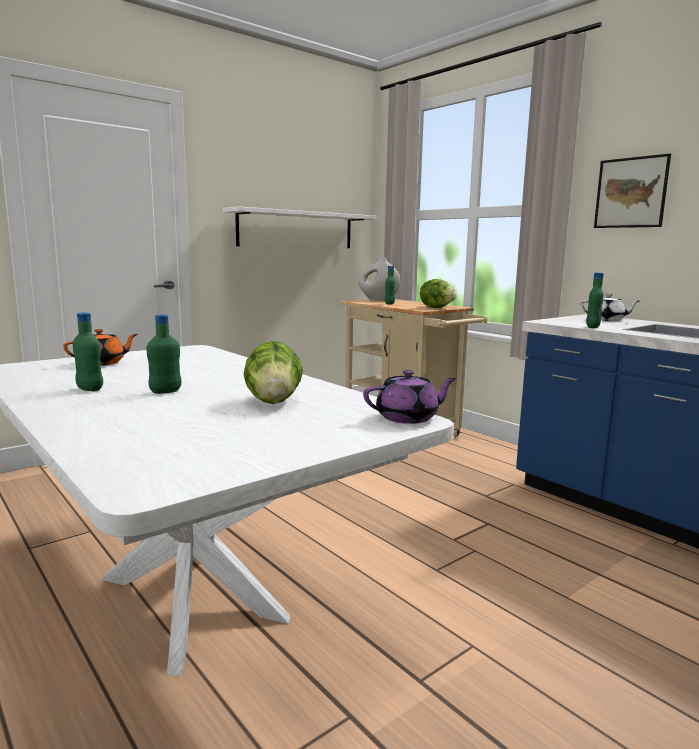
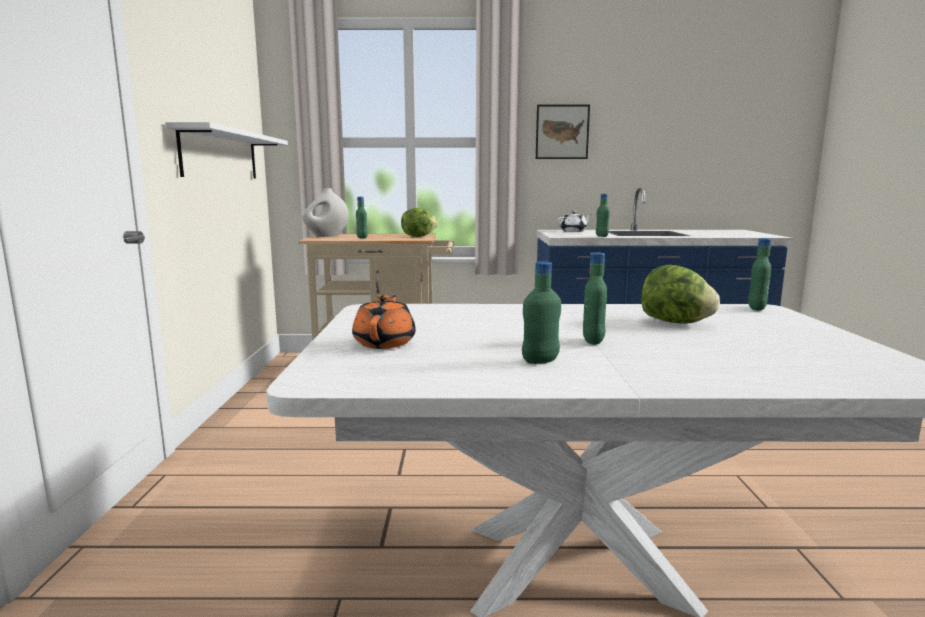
camera: 50 degrees left, 0 degrees up
purple teapot [363,370,457,424] -> green bottle [748,238,771,311]

